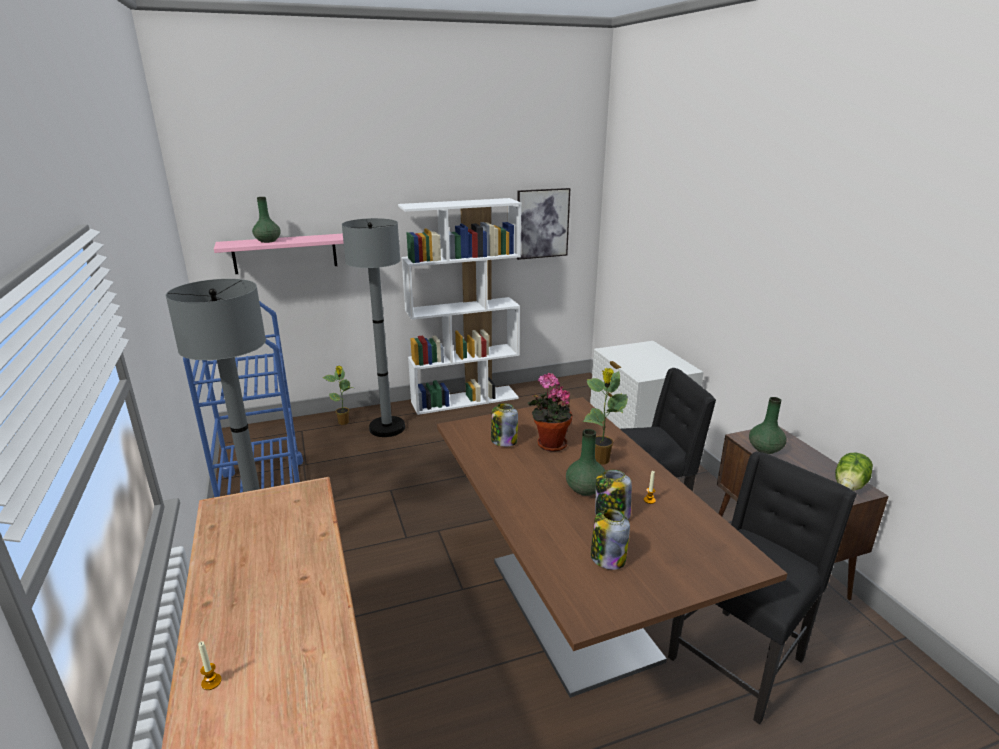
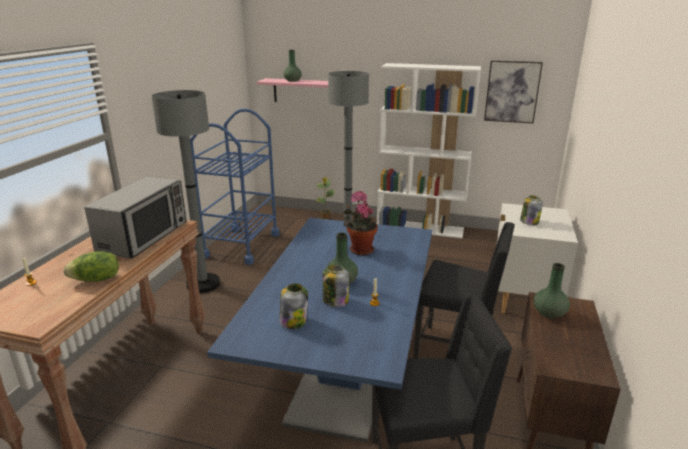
camera: 35 degrees right, 0 degrees up
brown dining table [437,397,788,698] -> blue dining table [207,218,432,442]
jar [491,403,518,447] -> jar moved to [520,195,543,225]
potted plant [583,368,628,465] -> none
lettuce [835,452,873,491] -> lettuce moved to [63,251,119,282]
none -> microwave [84,176,187,258]

